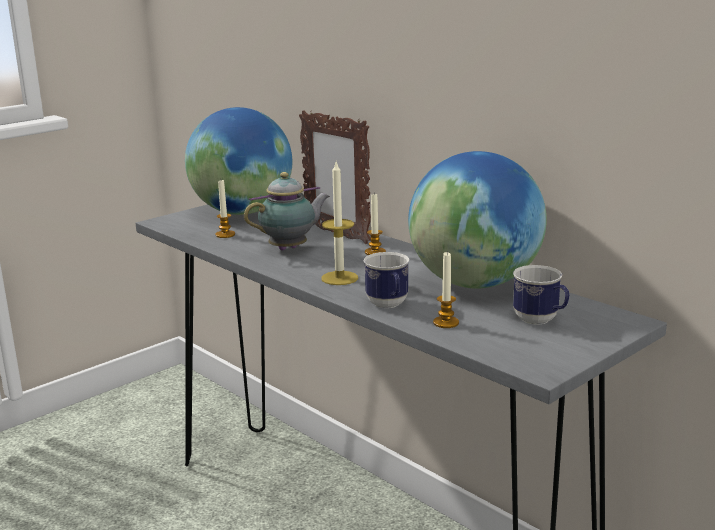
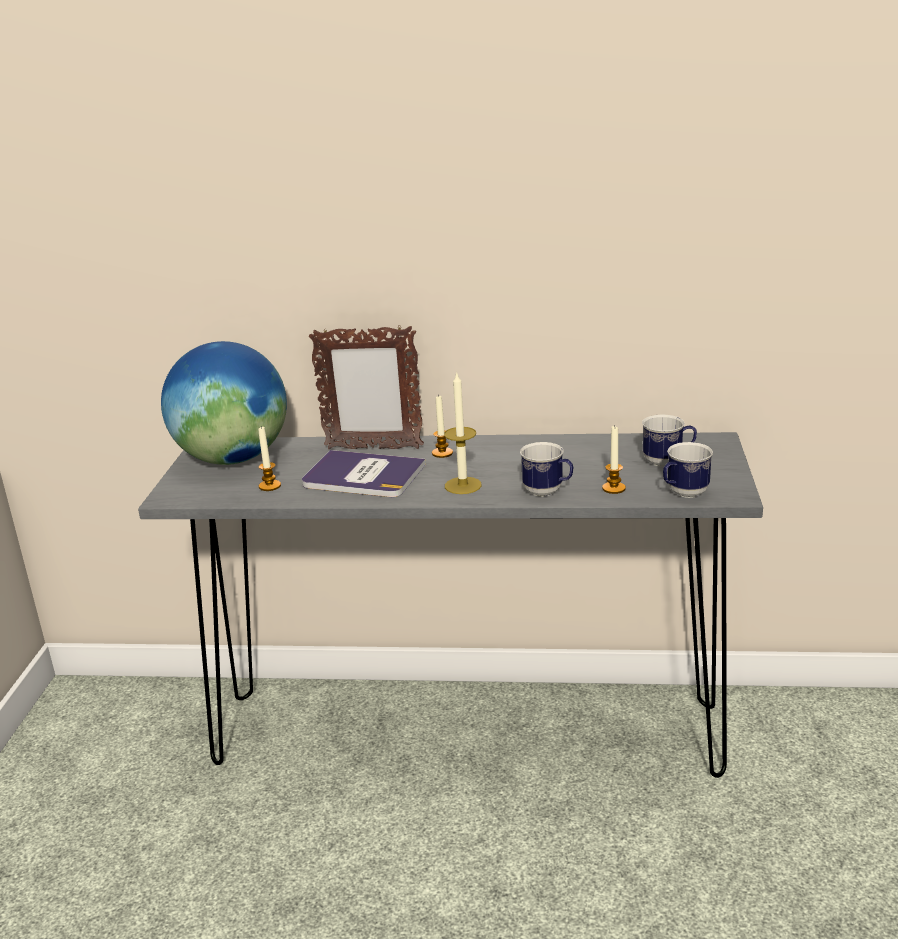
camera: 40 degrees left, 5 degrees up
teapot [244,172,330,251] -> book [302,450,426,497]
globe [408,151,547,288] -> none
none -> mug [663,442,713,498]

